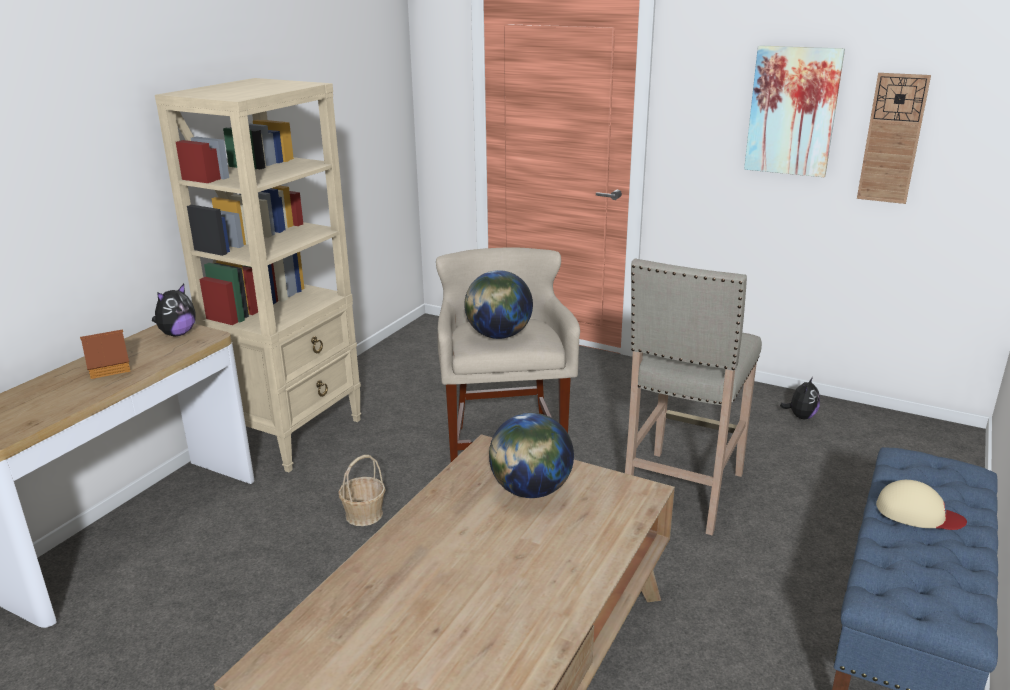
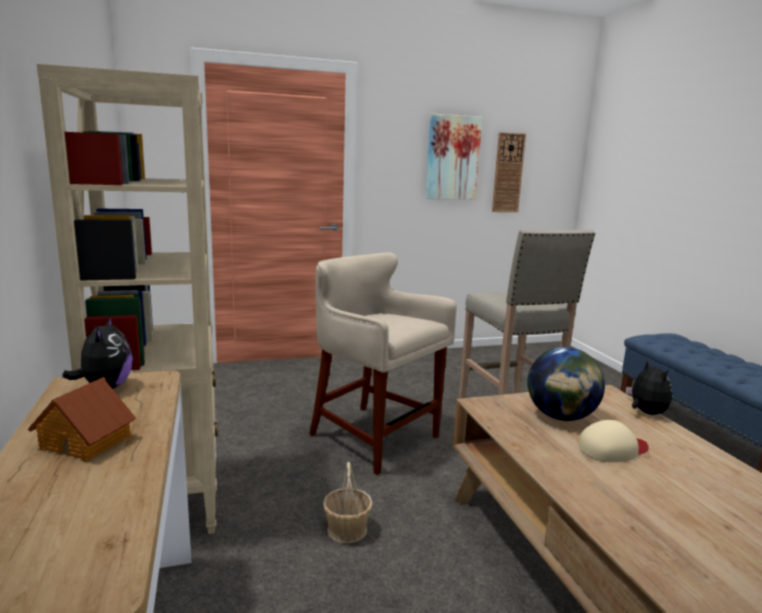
camera: 45 degrees left, 10 degrees down
globe [464,270,533,339] -> none
plush toy [780,377,820,419] -> plush toy moved to [626,360,672,415]
beige cap [876,480,967,530] -> beige cap moved to [578,420,649,462]

